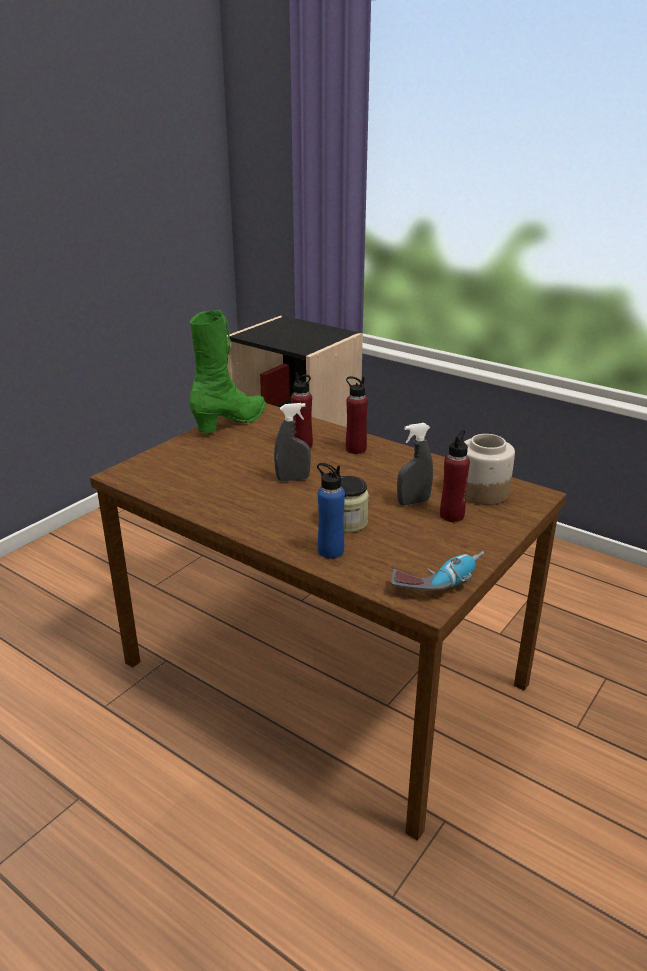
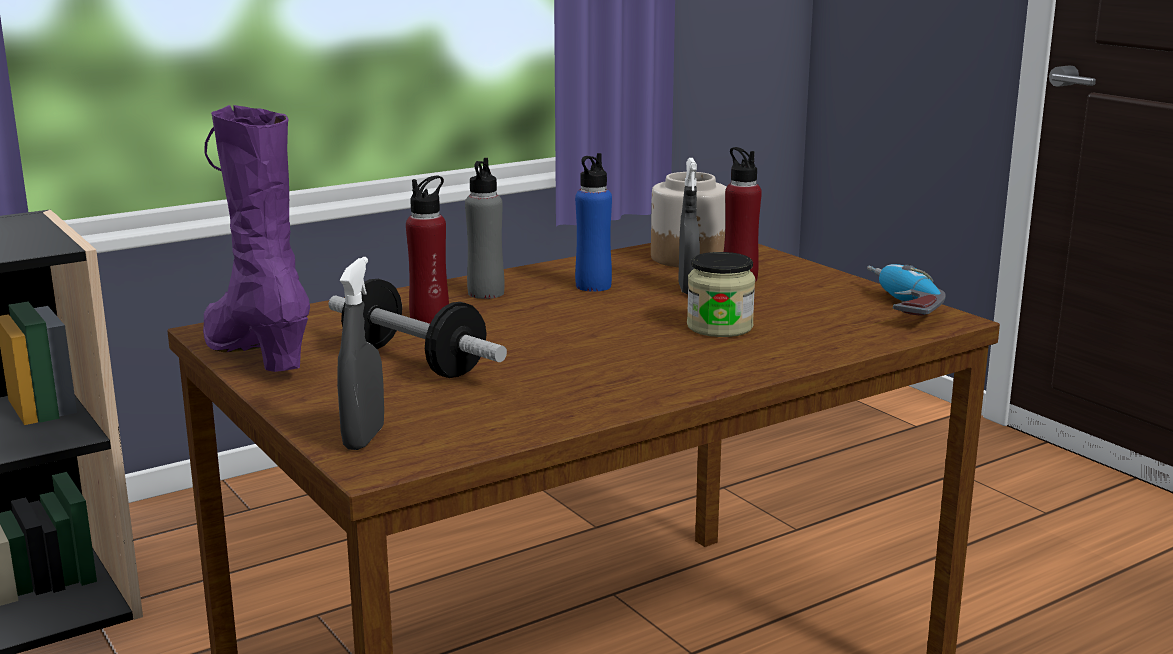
camera: 70 degrees left, 10 degrees down
green boot [189,310,266,433] -> purple boot [203,105,310,372]
grey spray bottle [274,403,311,481] -> grey spray bottle moved to [337,257,384,450]
blue bottle [317,463,345,558] -> blue bottle moved to [575,153,612,292]
red bottle [346,376,368,454] -> grey bottle [465,158,505,299]
none -> dumbbell [329,279,507,378]

